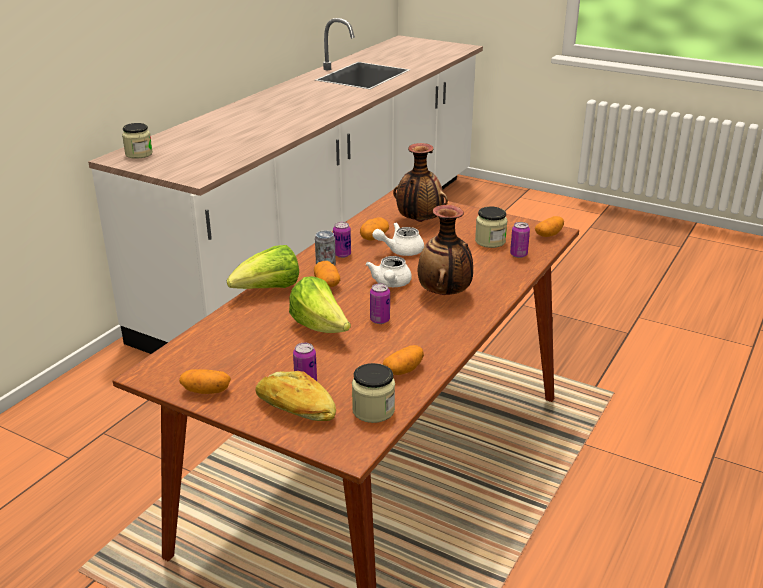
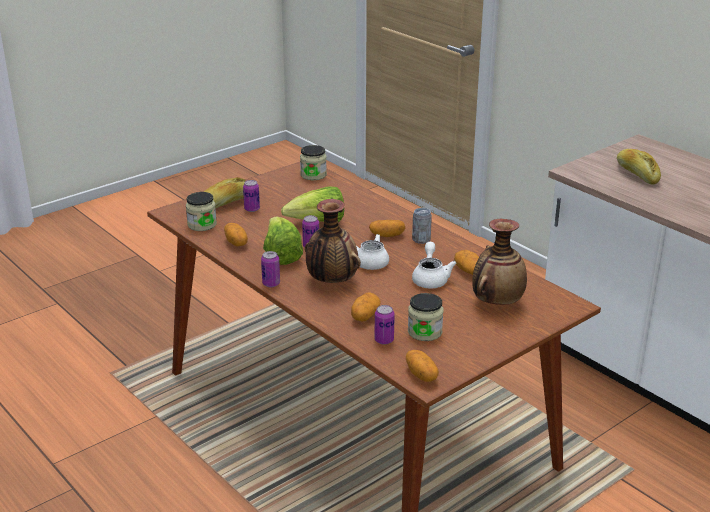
camera: 110 degrees right, 0 degrees up
jar [122,123,153,159] -> jar moved to [300,145,327,180]
potato [179,369,231,394] -> potato moved to [351,292,381,321]
lettuce [227,245,299,289] -> lettuce moved to [263,217,303,265]
can [333,222,351,258] -> can moved to [261,251,280,287]
none -> bread [617,149,661,185]

